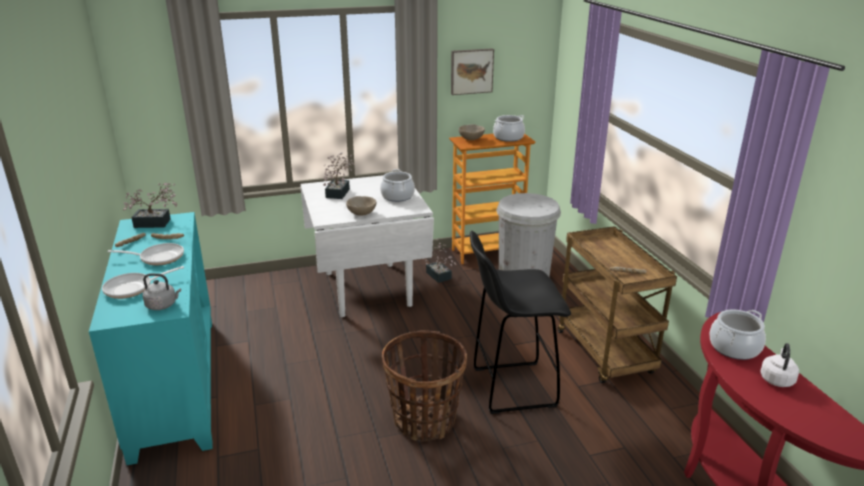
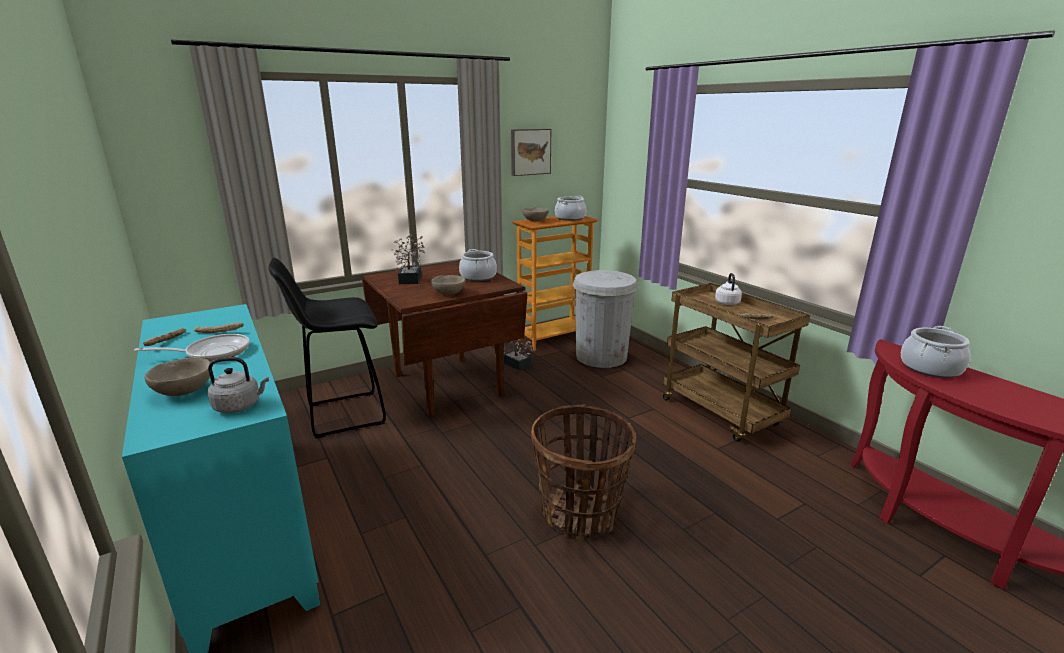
camera: 15 degrees left, 5 degrees down
frying pan [102,266,184,299] -> beige bowl [145,357,211,396]
potted plant [123,183,177,228] -> none
white dining table [301,175,434,317] -> brown dining table [362,261,528,417]
black stool [470,231,571,414] -> black stool moved to [269,258,386,439]
white kettle [760,343,799,387] -> white kettle moved to [715,273,742,305]

